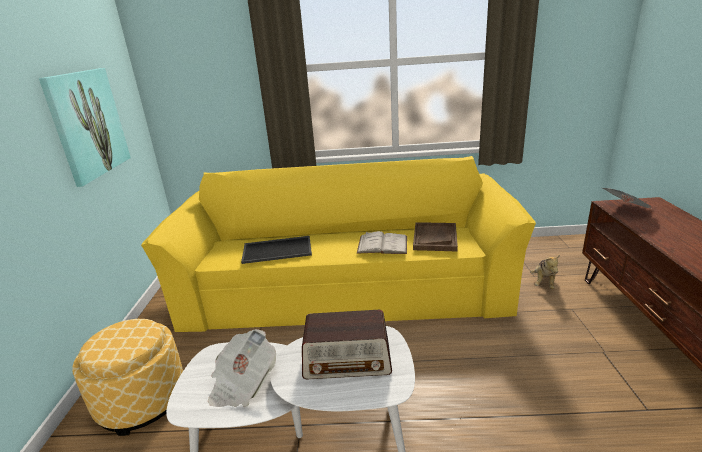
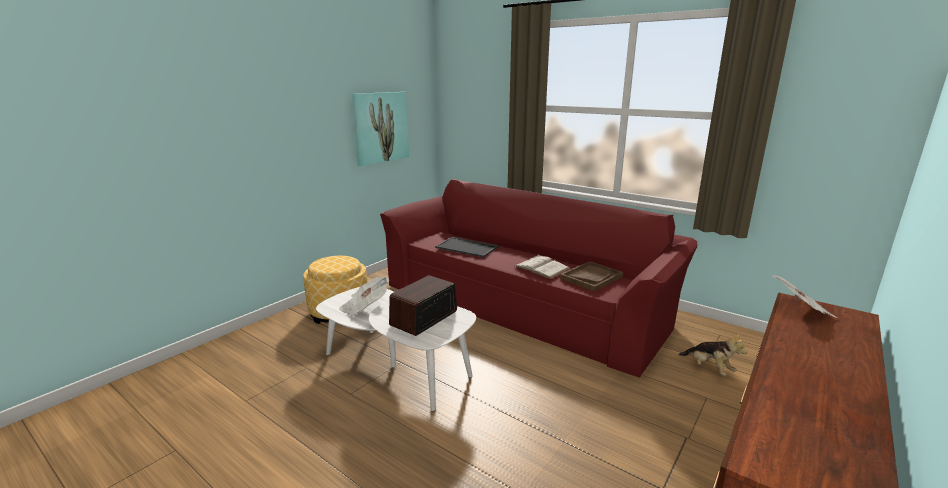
camera: 35 degrees right, 5 degrees down
yellow sofa [141,156,536,332] -> red sofa [380,179,697,378]
radio [302,310,392,379] -> radio turned 90 degrees clockwise [389,275,457,336]
plush toy [530,255,560,289] -> plush toy turned 90 degrees counterclockwise [679,333,748,376]

